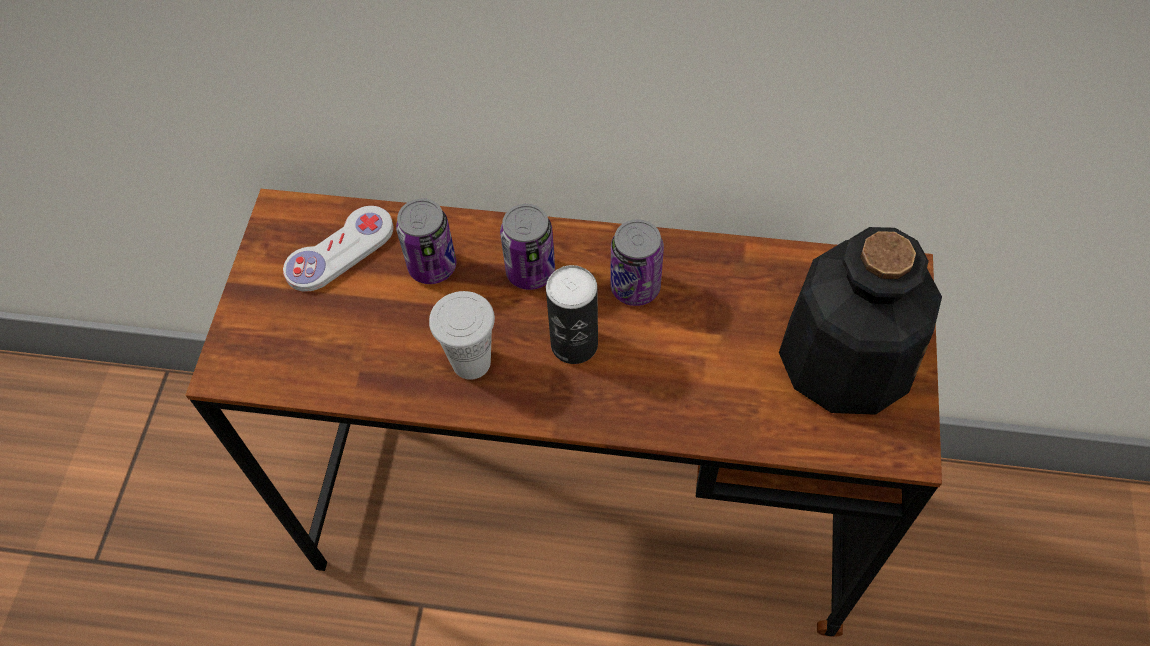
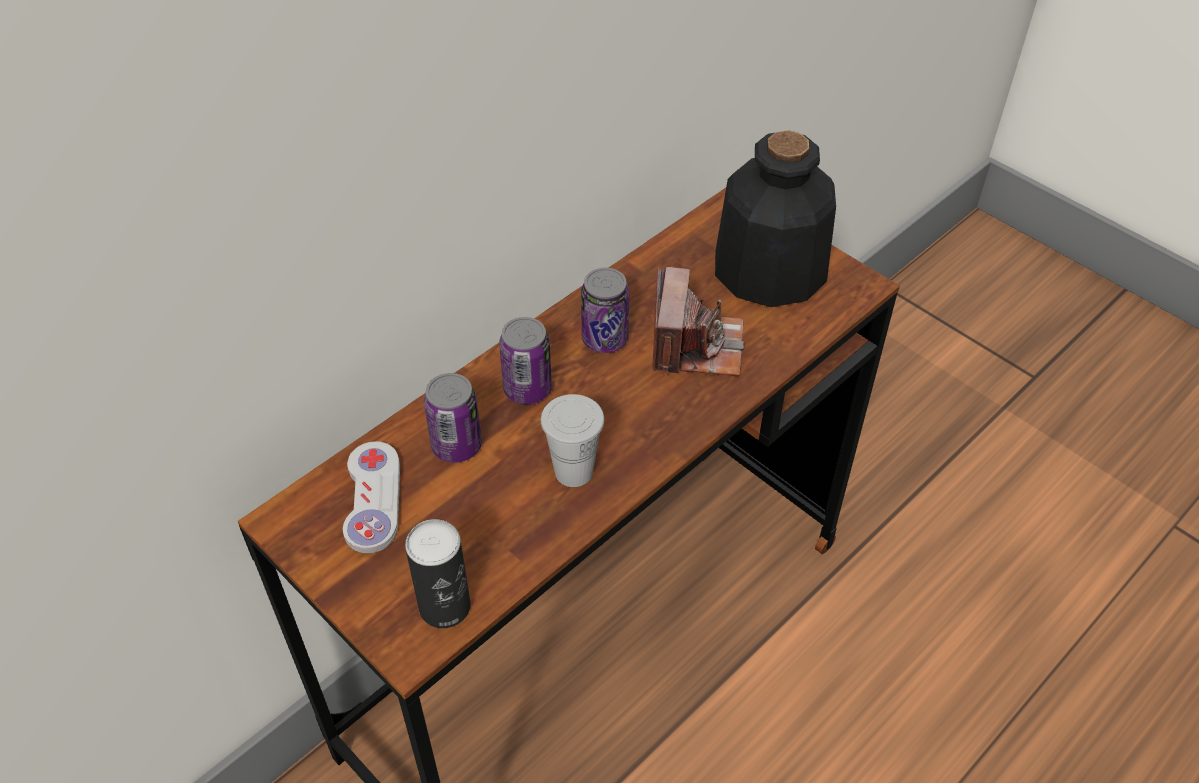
camera: 55 degrees left, 10 degrees down
can [546,265,598,364] -> can moved to [405,519,471,628]
none -> camera [652,267,744,376]

